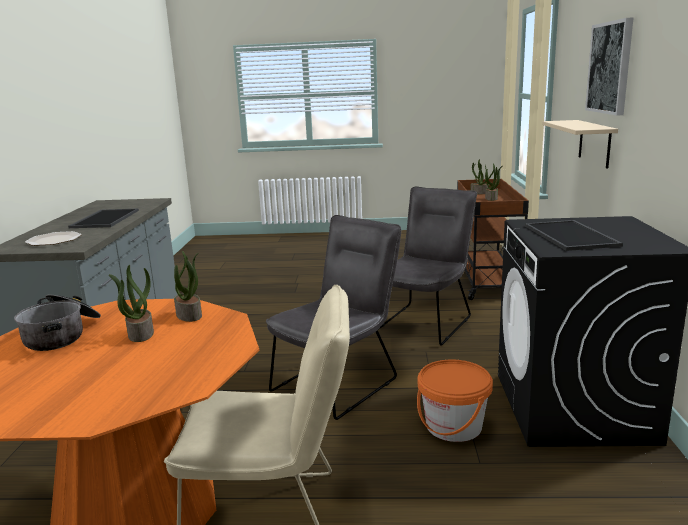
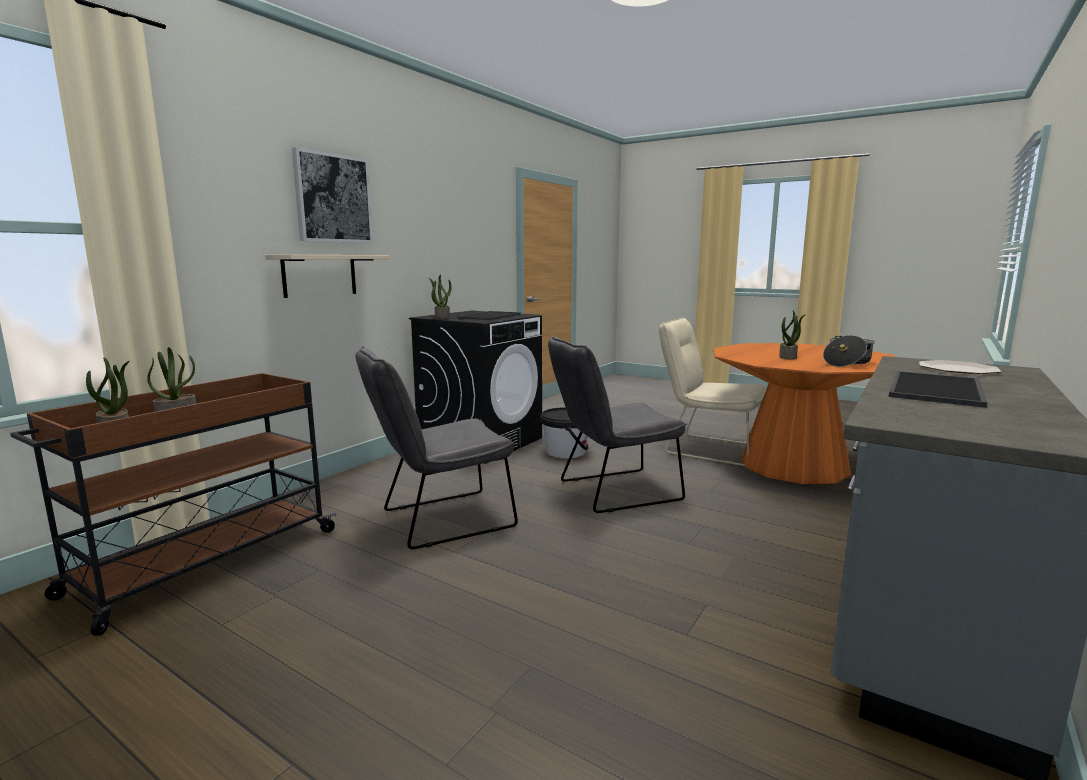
camera: 150 degrees left, 5 degrees down
potted plant [174,251,202,322] -> potted plant moved to [429,274,451,319]
orange bucket [417,360,493,442] -> black bucket [540,407,589,459]

